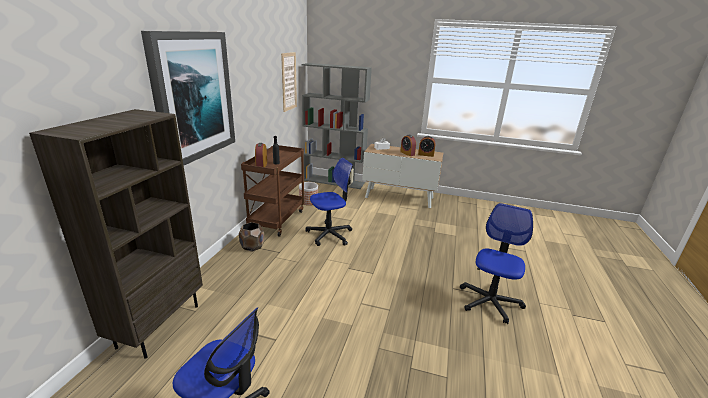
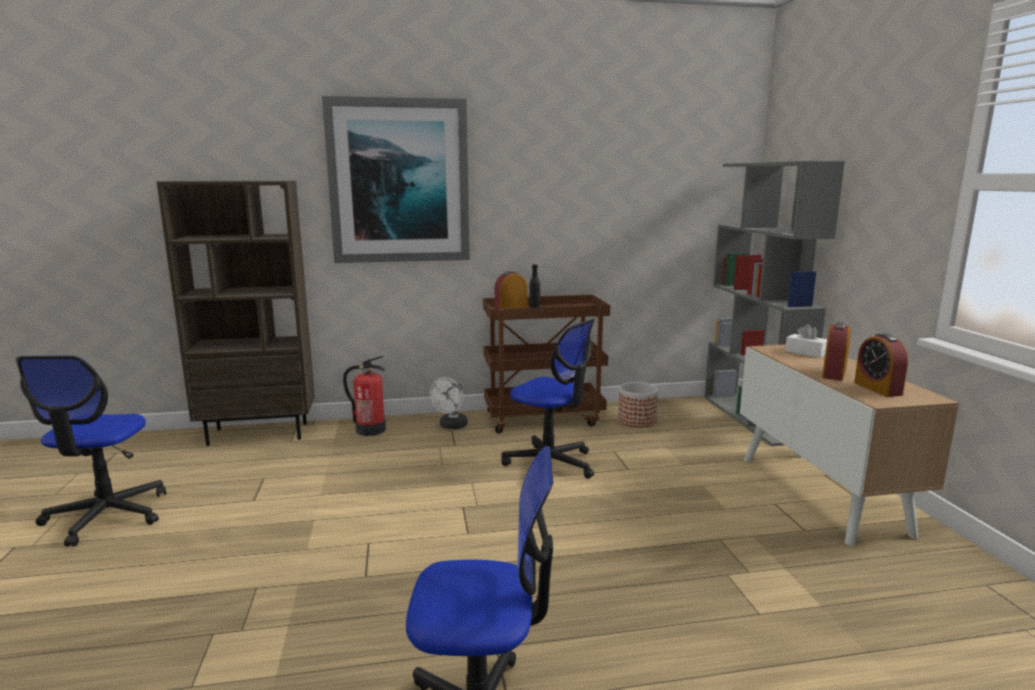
camera: 65 degrees right, 10 degrees down
brown planter [239,222,265,252] -> white fan [429,377,468,429]
picture [281,52,297,112] -> none
none -> fire extinguisher [343,356,386,436]

